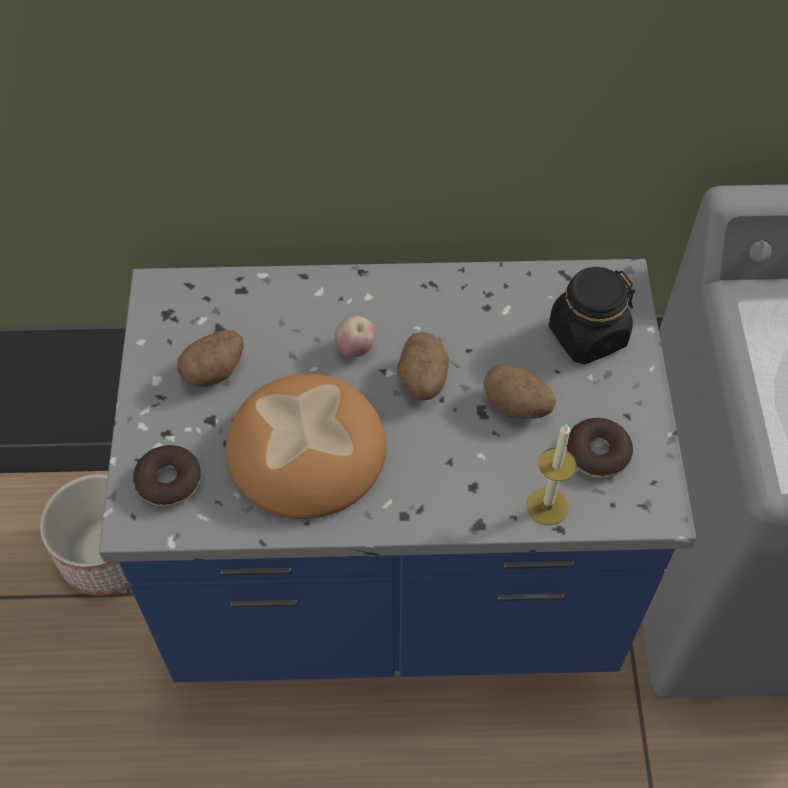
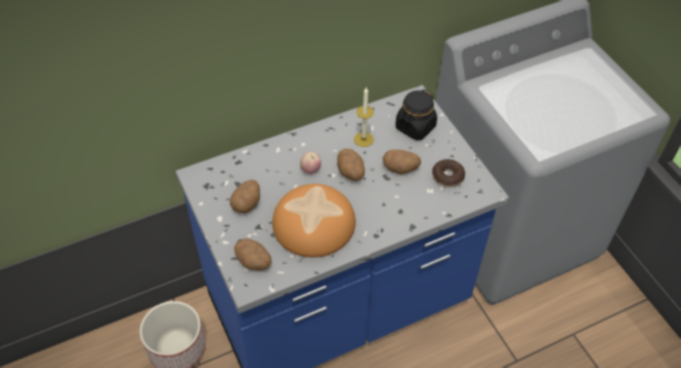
camera: 25 degrees left, 5 degrees down
donut [133,445,201,507] -> potato [234,239,271,270]
candle [526,423,576,525] -> candle moved to [354,87,374,147]

